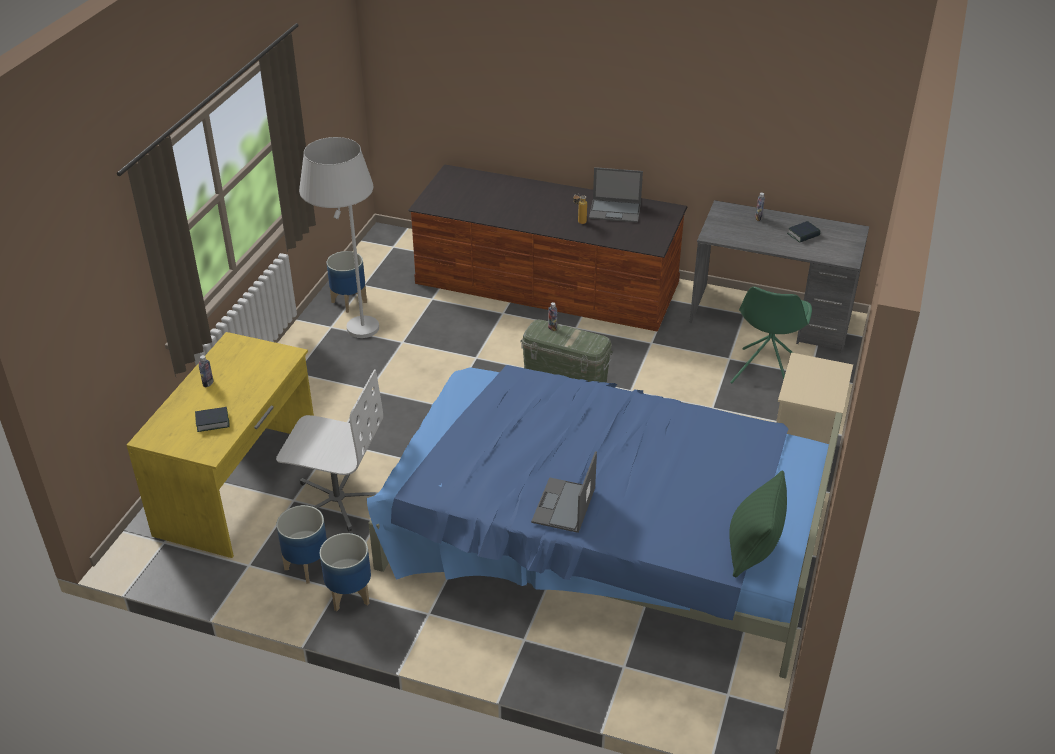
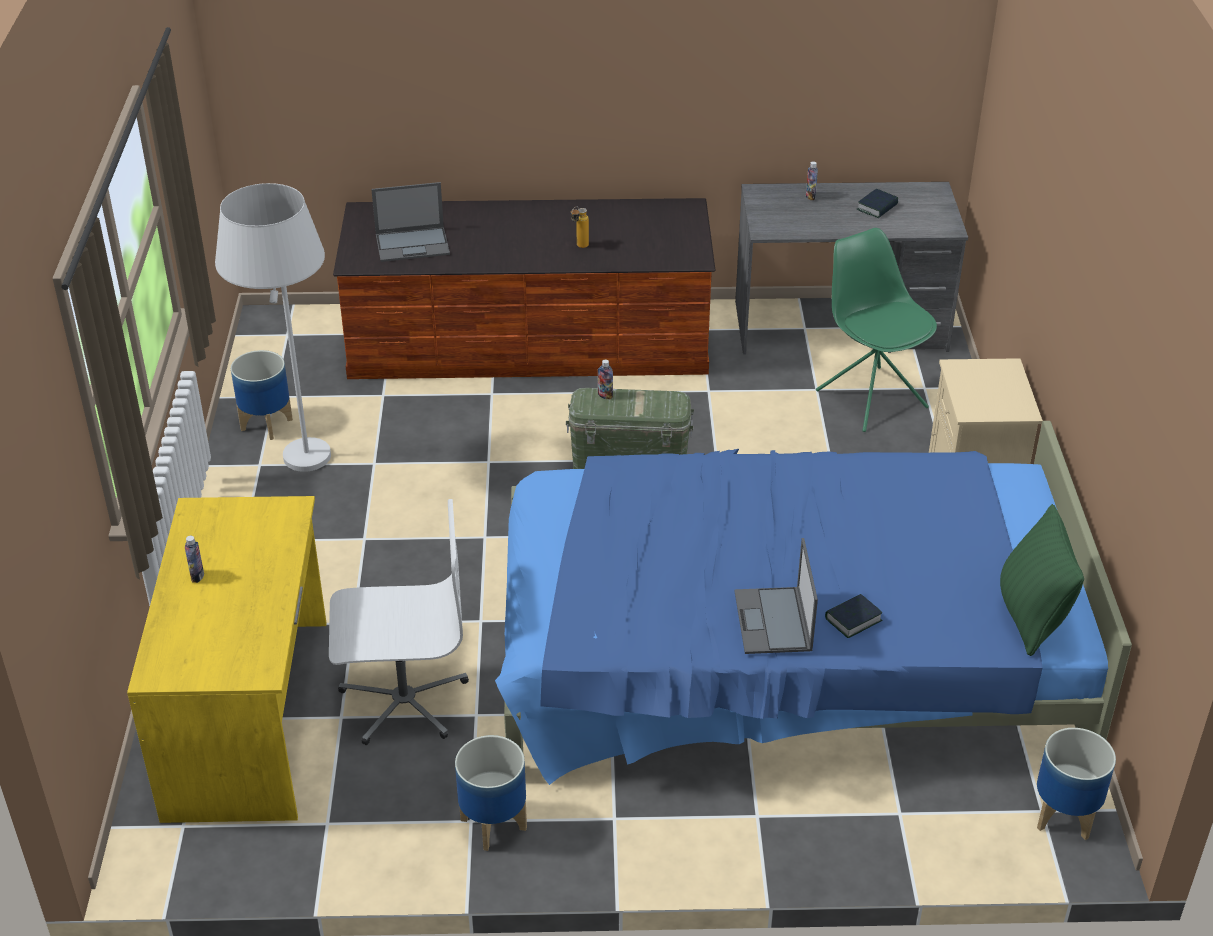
camera: 20 degrees left, 0 degrees up
book [195,407,230,432] -> book moved to [825,594,883,638]
planter [276,505,327,584] -> planter moved to [1037,728,1116,840]
laptop [589,167,643,223] -> laptop moved to [371,182,450,262]
green chair [730,287,812,383] -> green chair turned 150 degrees clockwise [816,228,937,432]

